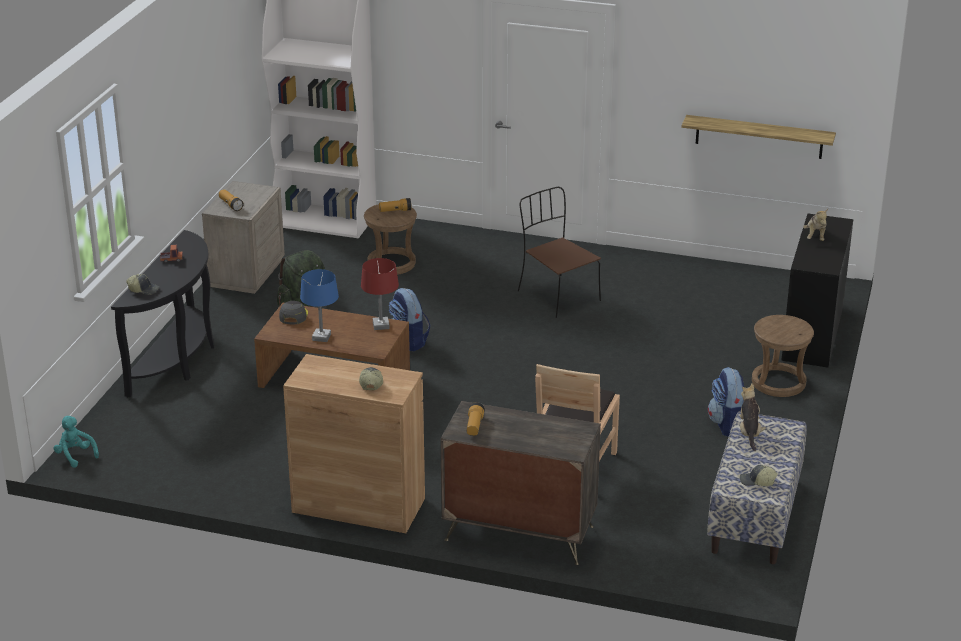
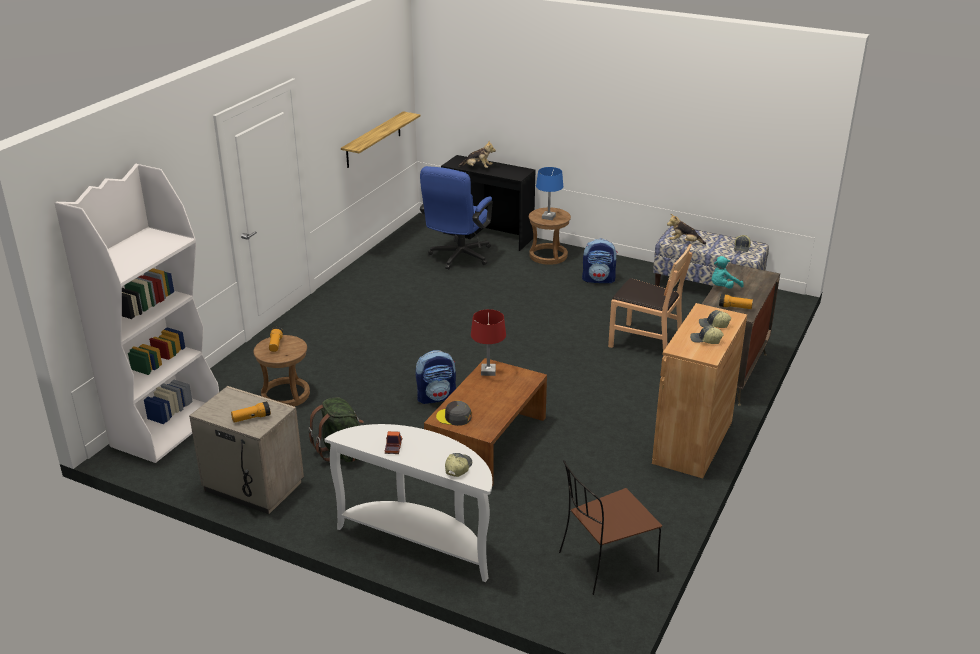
camera: 80 degrees left, 0 degrees up
turquoise plush toy [53,416,99,468] -> turquoise plush toy moved to [712,256,744,289]
black console table [111,230,215,398] -> white console table [324,424,492,582]
blue table lamp [300,269,339,342] -> blue table lamp moved to [536,167,563,220]
brown chair [518,187,601,318] -> brown chair moved to [559,460,662,595]
none -> blue office chair [420,166,492,269]
none -> cap [690,325,724,344]

